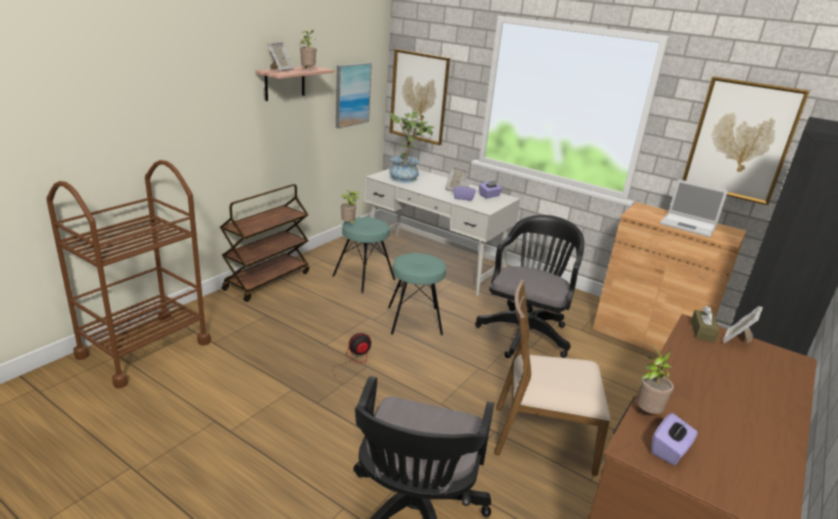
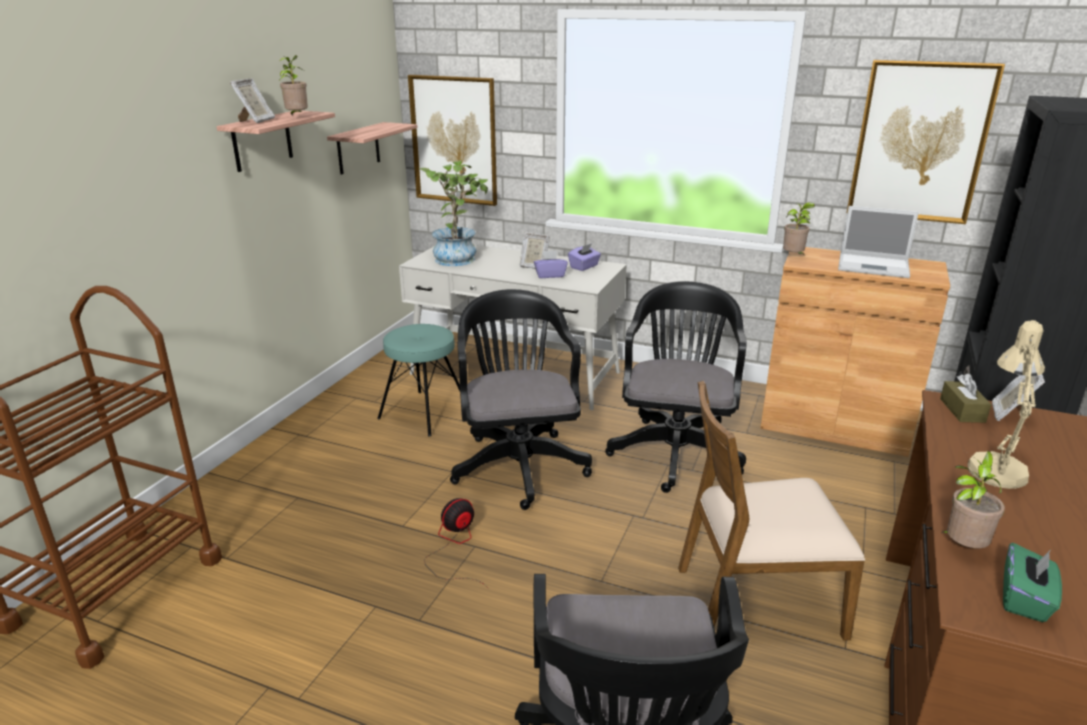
camera: 10 degrees left, 0 degrees up
brown cart [220,184,309,302] -> none
picture [336,62,372,129] -> shelf [327,122,417,174]
potted plant [341,191,360,223] -> potted plant moved to [783,202,815,254]
turquoise stool [388,253,446,335] -> black office chair [450,289,592,510]
purple tissue box [651,413,698,465] -> green tissue box [1003,543,1062,622]
none -> beige table lamp [967,320,1045,489]

